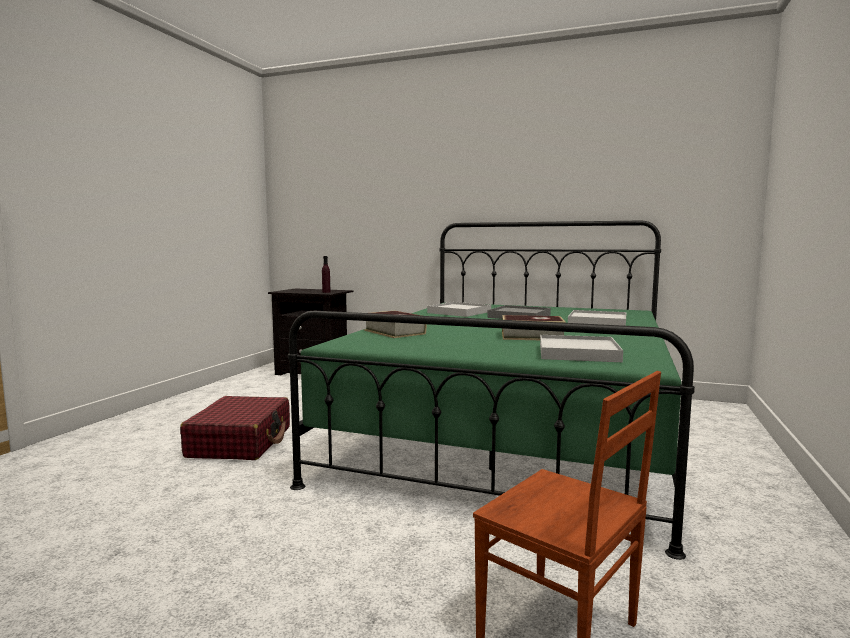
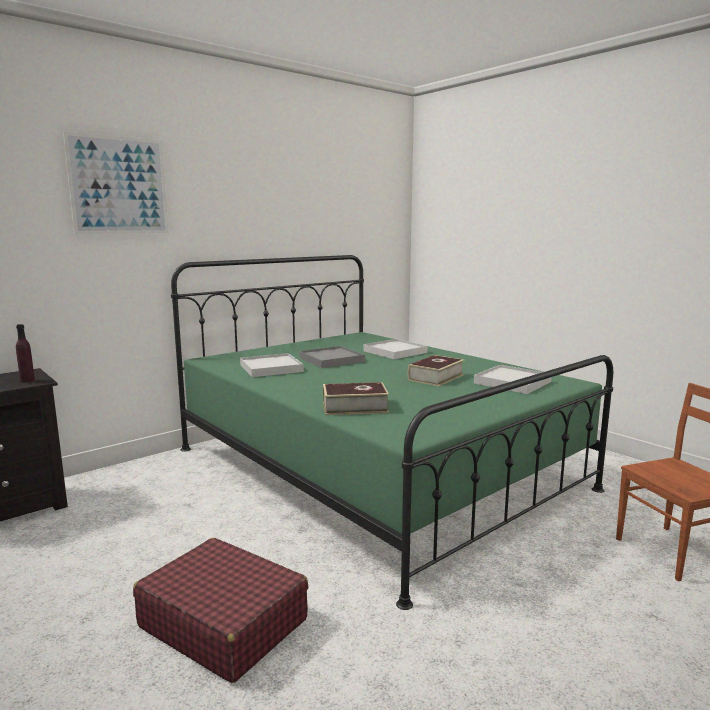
camera: 60 degrees left, 5 degrees up
none -> picture [63,132,169,234]

